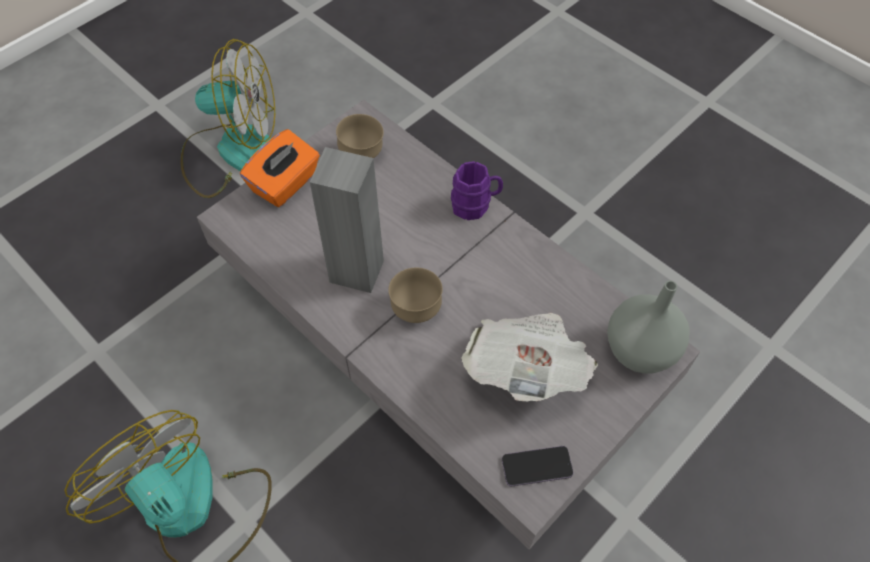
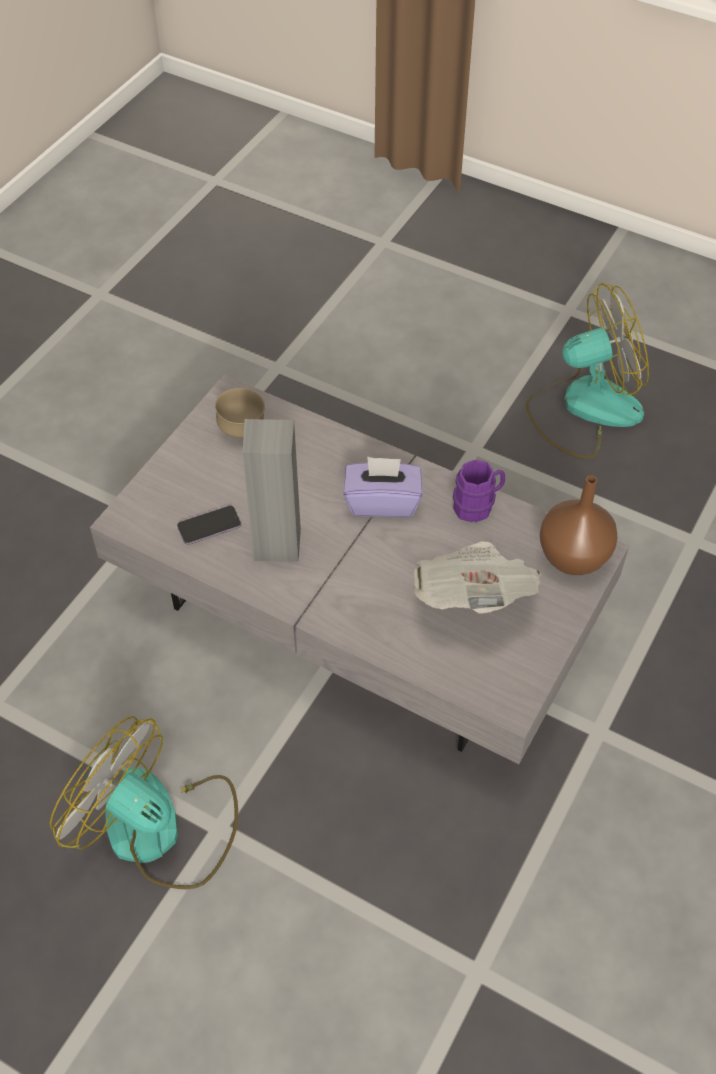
camera: 15 degrees left, 5 degrees down
fan [181,39,275,198] -> fan moved to [525,283,649,459]
orange tissue box [240,129,320,207] -> none
brown bowl [388,268,443,323] -> none
purple mug [451,161,503,220] -> purple mug moved to [453,460,505,522]
phone [502,446,574,486] -> phone moved to [177,505,241,545]
grey vase [607,280,690,374] -> brown vase [540,475,618,575]
none -> purple tissue box [344,456,422,517]

